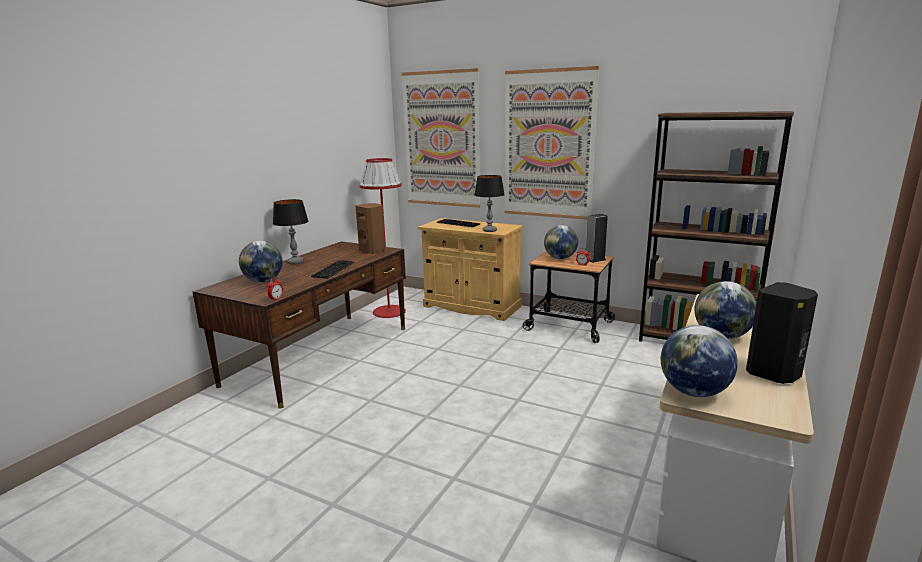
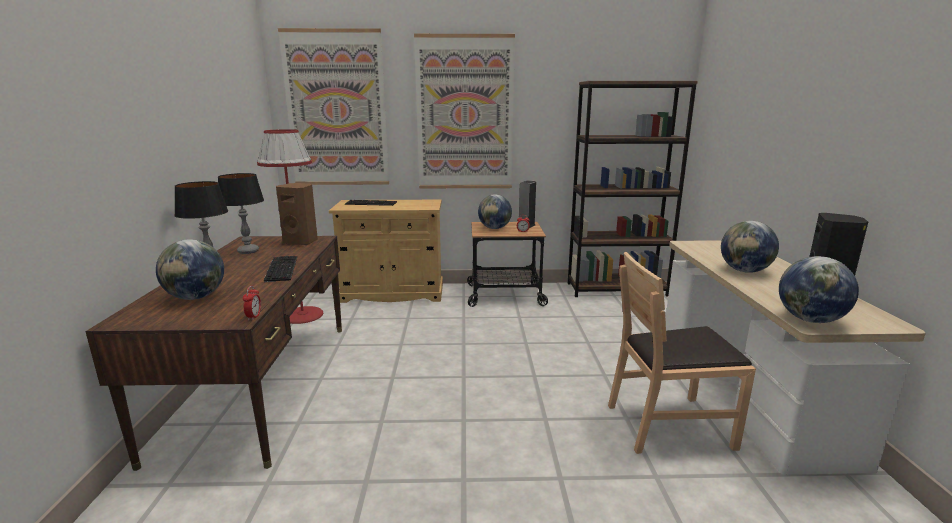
camera: 30 degrees left, 0 degrees up
table lamp [475,175,505,232] -> table lamp moved to [218,173,264,254]
none -> brown chair [608,252,756,454]

